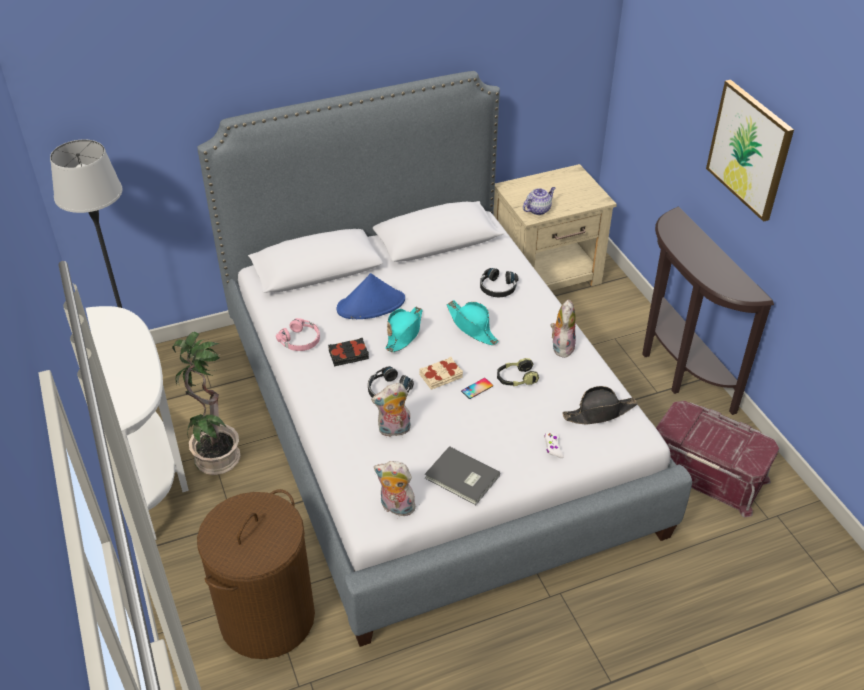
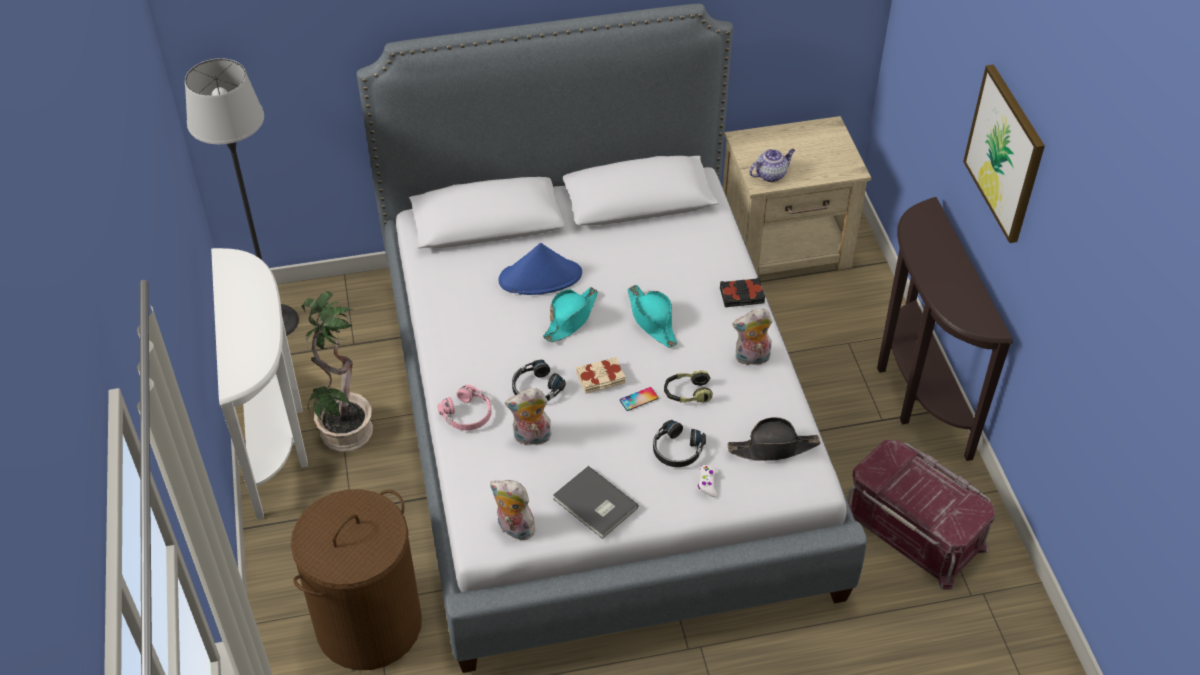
camera: 10 degrees right, 5 degrees up
pink headphones [276,318,320,351] -> pink headphones moved to [437,384,492,430]
black book [328,338,369,367] -> black book moved to [720,278,765,307]
black headphones [480,268,518,297] -> black headphones moved to [653,420,706,467]
plush toy [550,300,576,358] -> plush toy turned 120 degrees counterclockwise [732,309,772,365]

